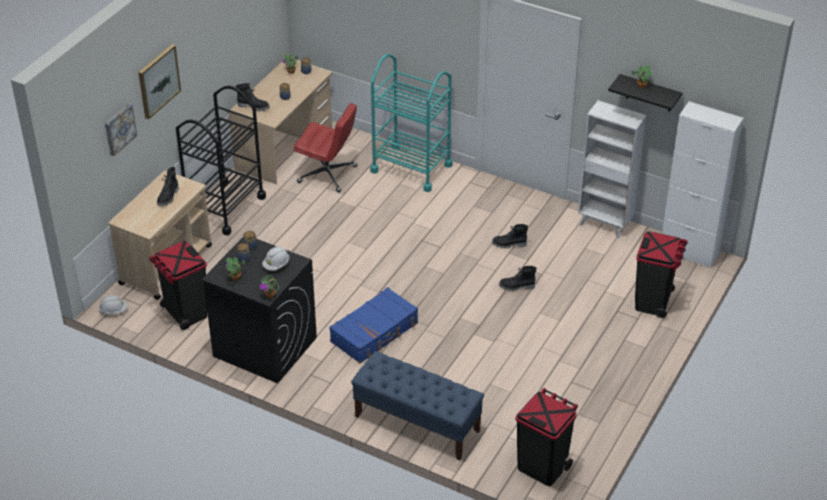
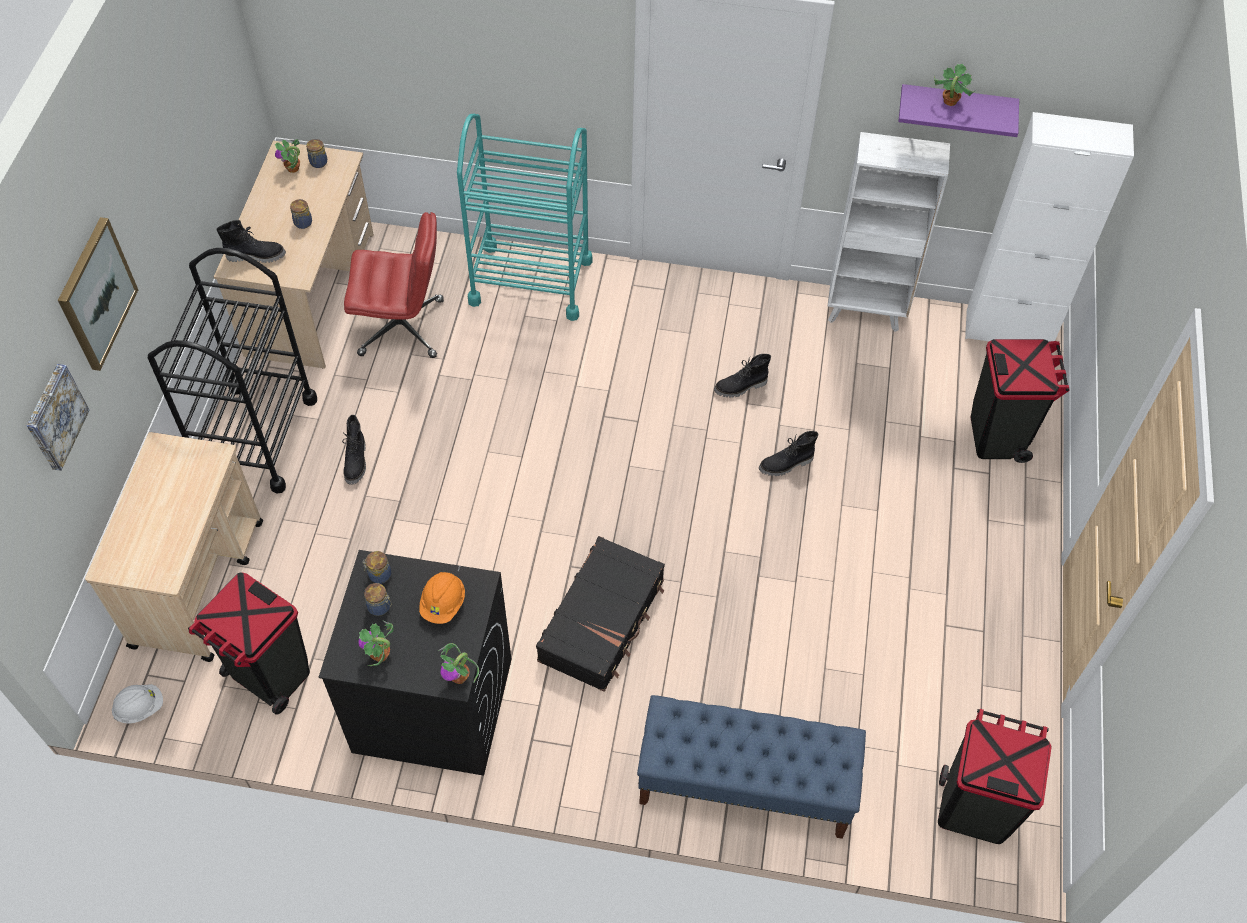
camera: 20 degrees left, 15 degrees up
black boot [157,167,179,206] -> black boot moved to [342,415,366,485]
white hard hat [262,246,289,271] -> orange hard hat [419,572,465,624]
blue suitcase [329,287,418,364] -> black suitcase [536,536,665,692]
black shelf [608,74,682,111] -> purple shelf [898,84,1019,137]

